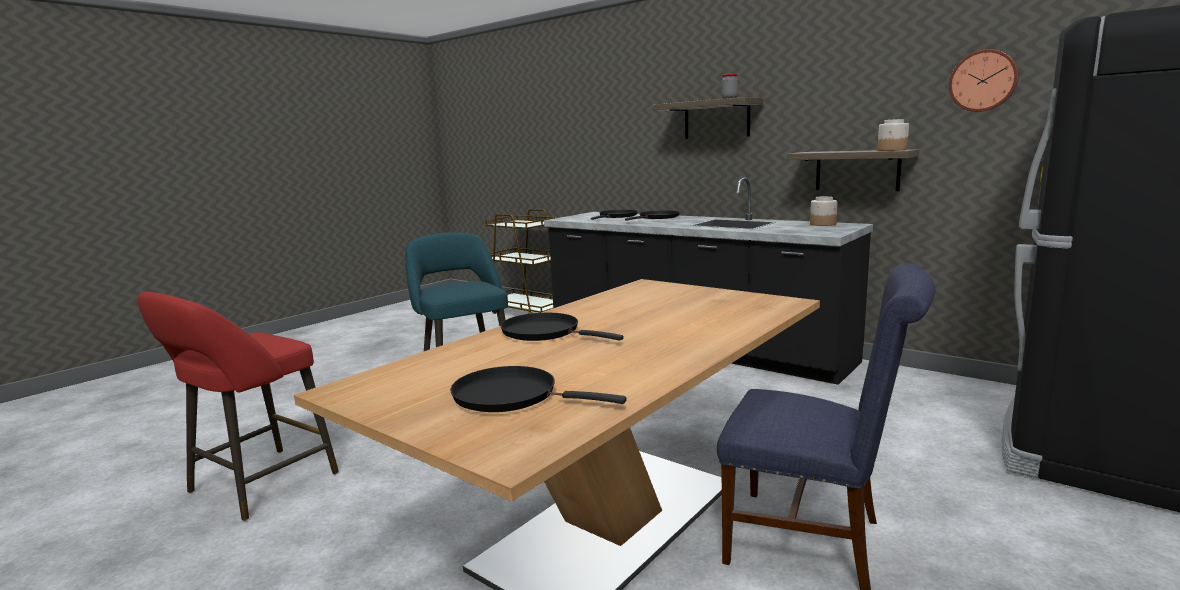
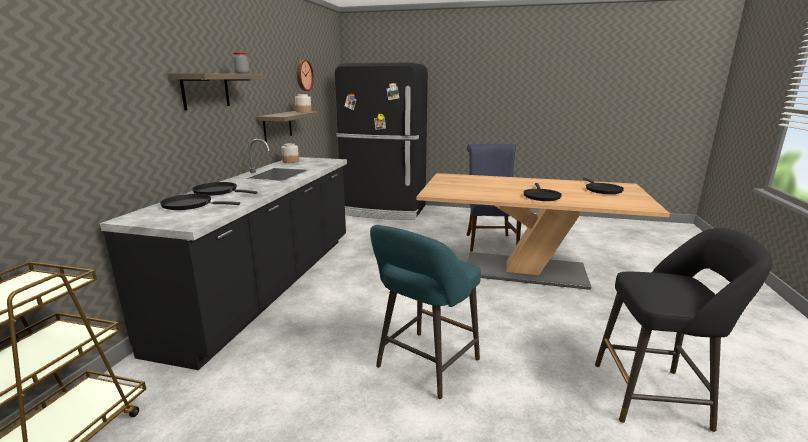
camera: 115 degrees left, 5 degrees up
red stool [137,292,339,521] -> black stool [595,228,772,432]

